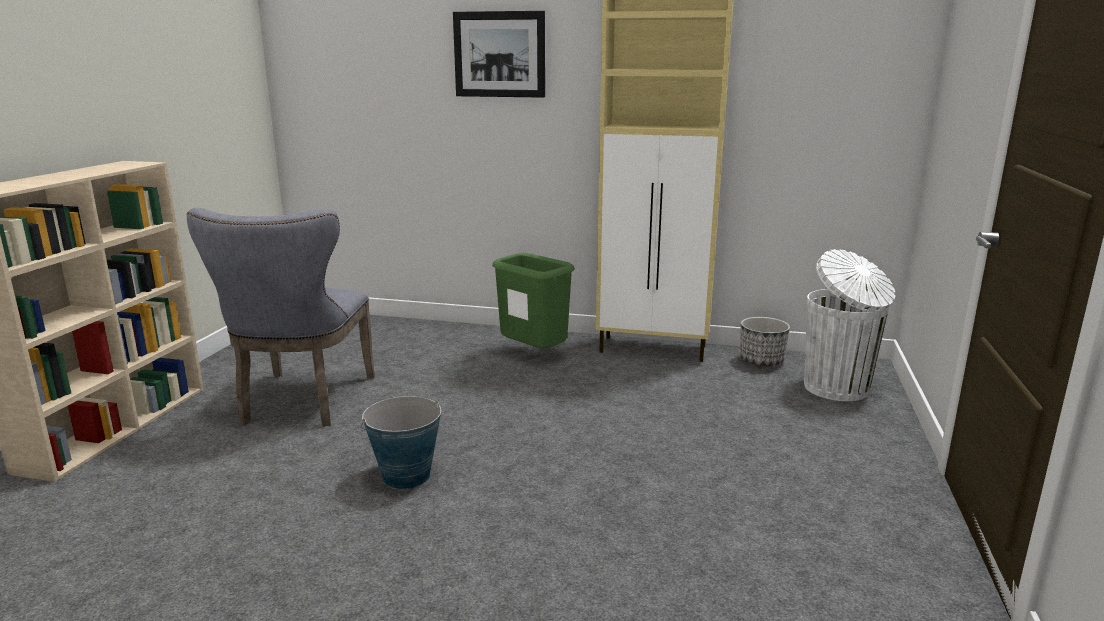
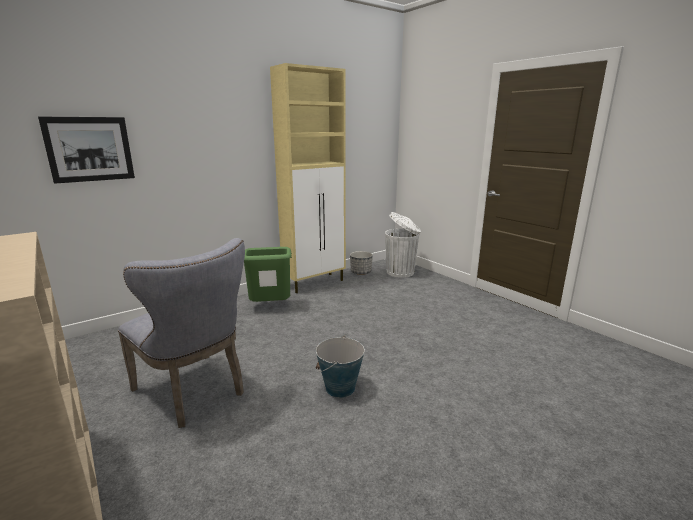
camera: 50 degrees left, 0 degrees up
picture [453,11,545,98] -> picture moved to [38,117,135,184]

